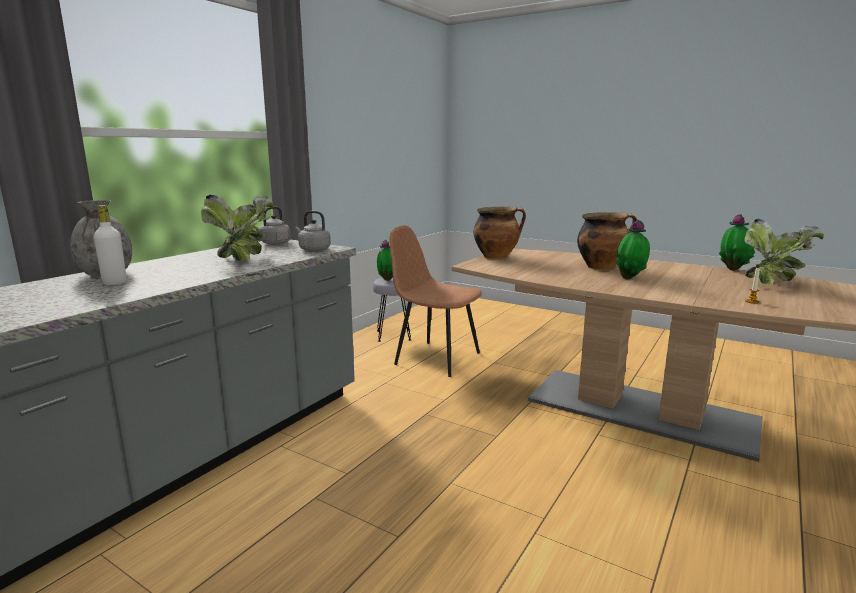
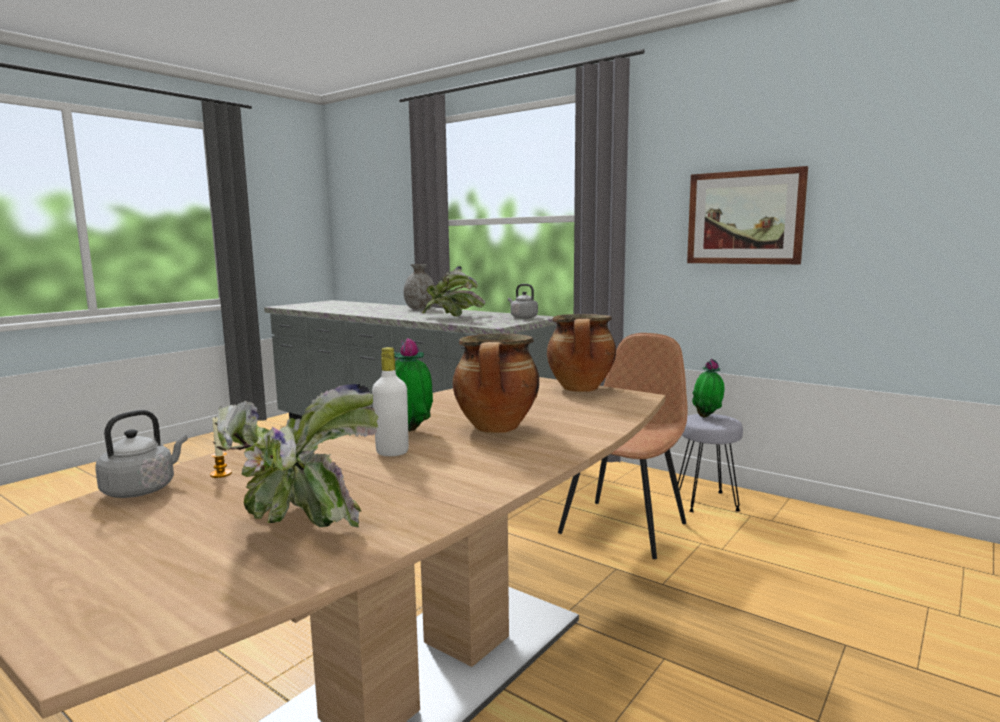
camera: 95 degrees right, 5 degrees down
white bottle [93,205,127,285] -> white bottle moved to [372,347,409,456]
grey kettle [295,211,331,251] -> grey kettle moved to [95,410,188,498]
potted plant [719,214,755,271] -> none
none -> picture [687,166,808,264]

